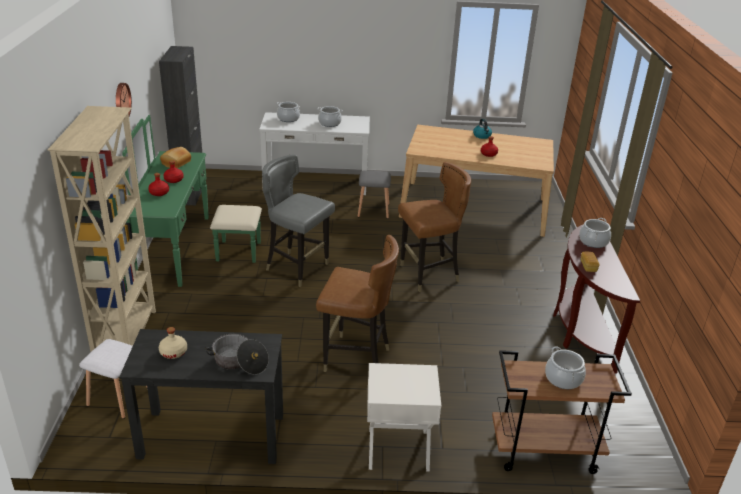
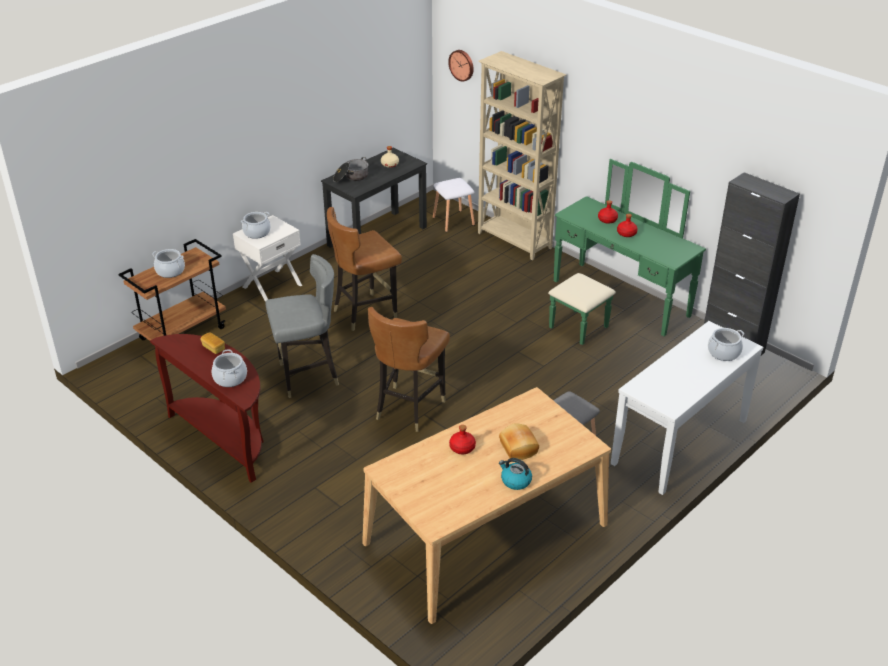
camera: 135 degrees right, 5 degrees up
wall clock [116,83,132,116] -> wall clock moved to [448,50,474,82]
bread [160,147,191,168] -> bread moved to [499,423,539,460]
grey chair [262,154,335,287] -> grey chair moved to [265,254,339,398]
cooking pot [317,106,343,127] -> cooking pot moved to [241,212,271,239]

